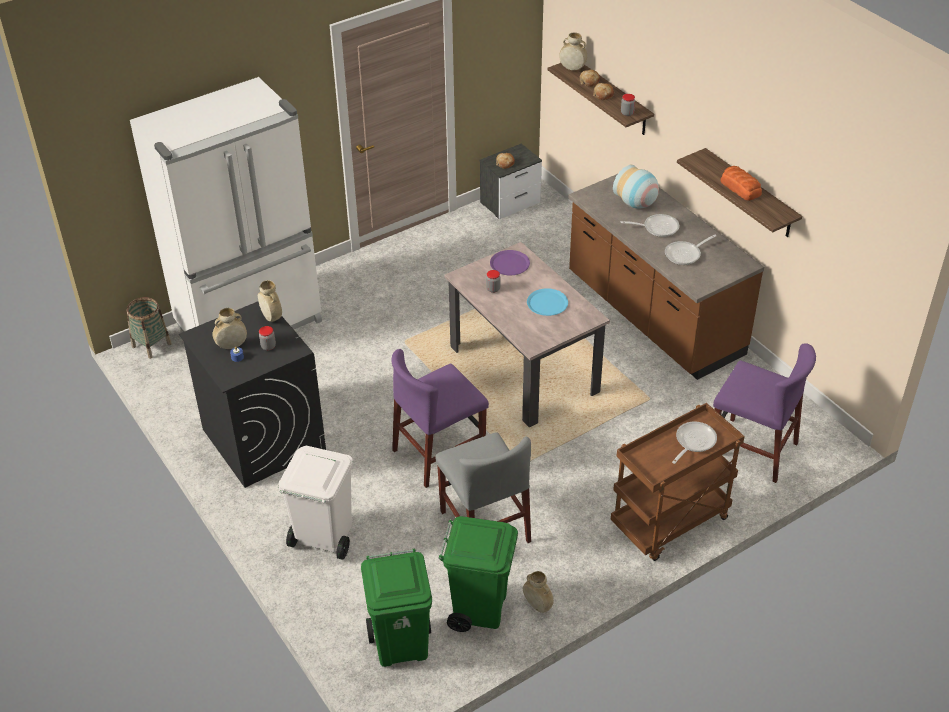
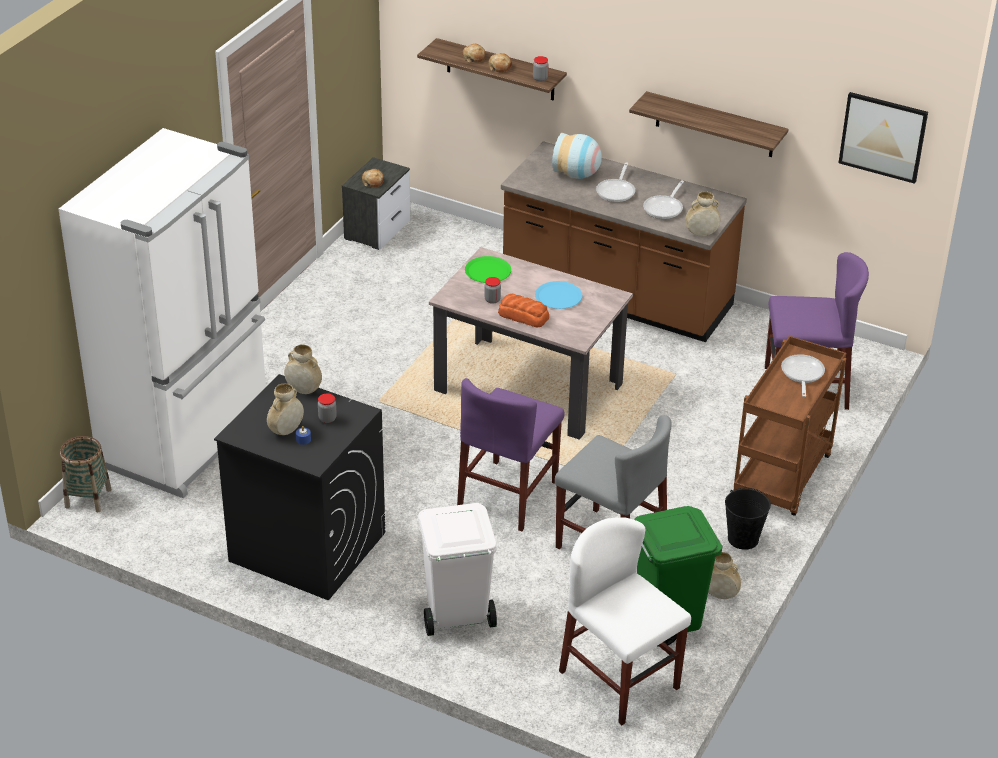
camera: 30 degrees left, 5 degrees down
green trash can [361,549,432,667] -> white chair [559,517,691,725]
purple plate [490,250,530,275] -> green plate [465,256,511,283]
beige vase [560,32,587,70] -> beige vase moved to [685,191,720,236]
frying pan [621,214,679,237] -> frying pan turned 135 degrees clockwise [596,162,635,202]
bread [721,166,762,201] -> bread moved to [498,294,549,327]
none -> black bucket [725,488,771,550]
none -> picture [838,92,928,184]

